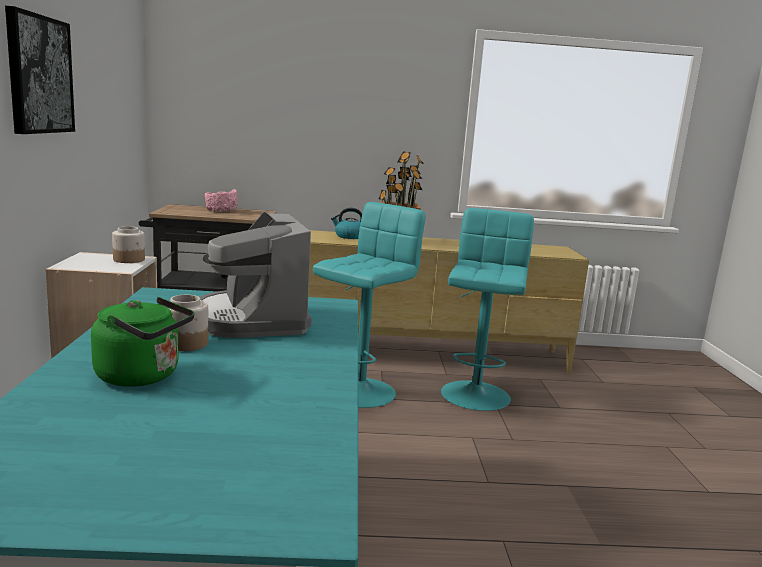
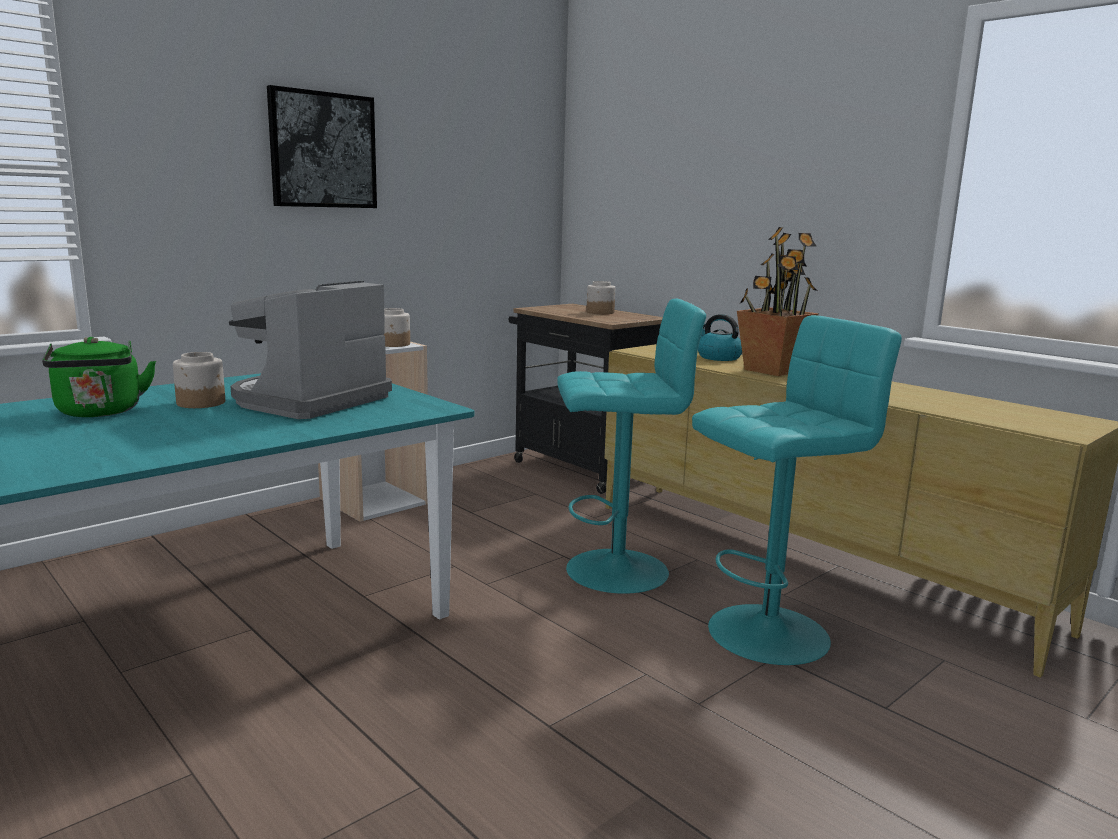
camera: 50 degrees right, 0 degrees up
pink bowl [205,189,238,212] -> jar [586,281,615,314]

